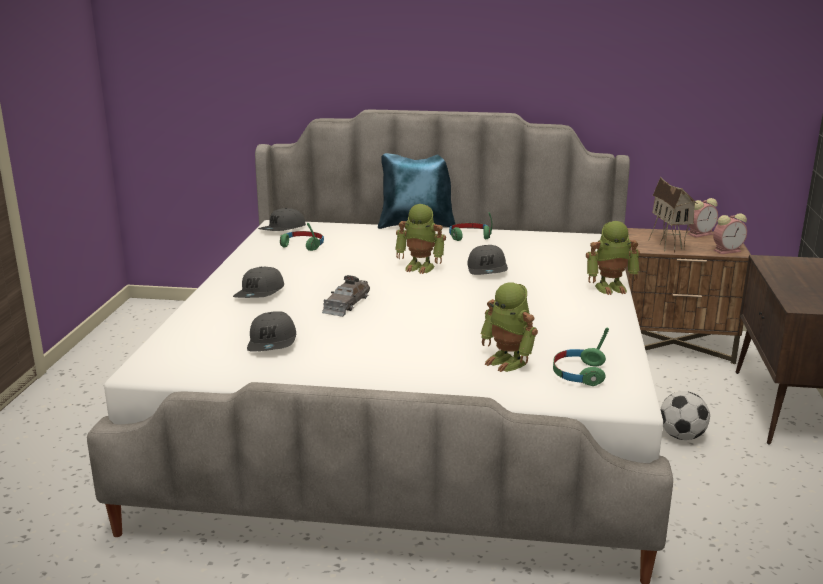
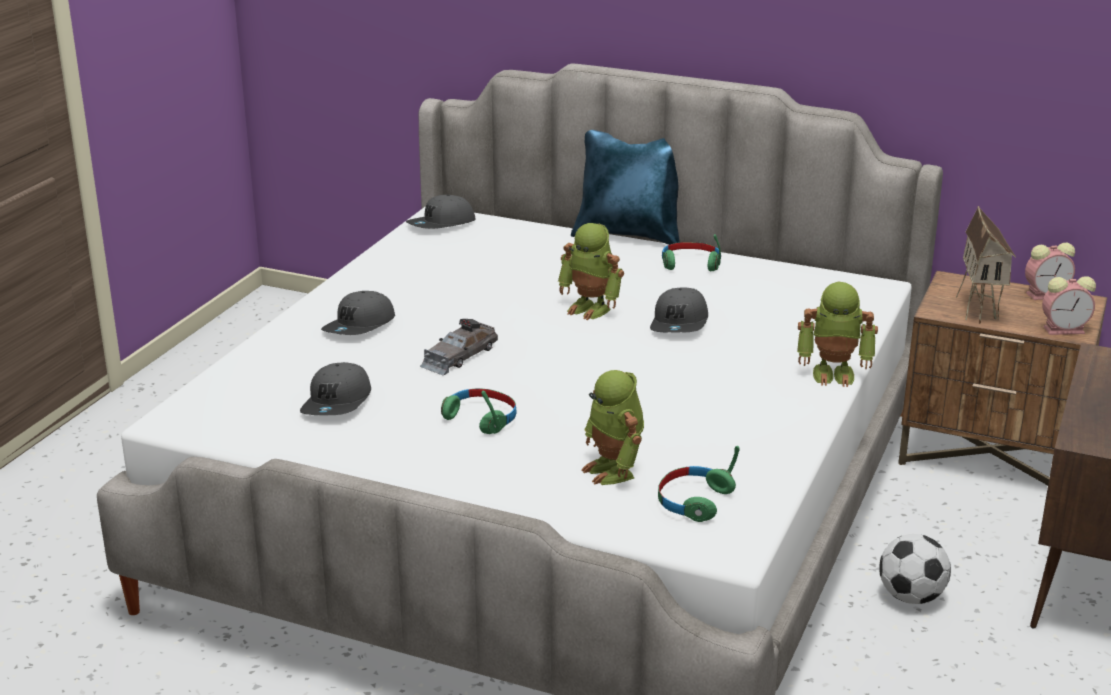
camera: 15 degrees right, 5 degrees up
green headphones [280,223,324,251] -> green headphones moved to [441,388,517,434]

